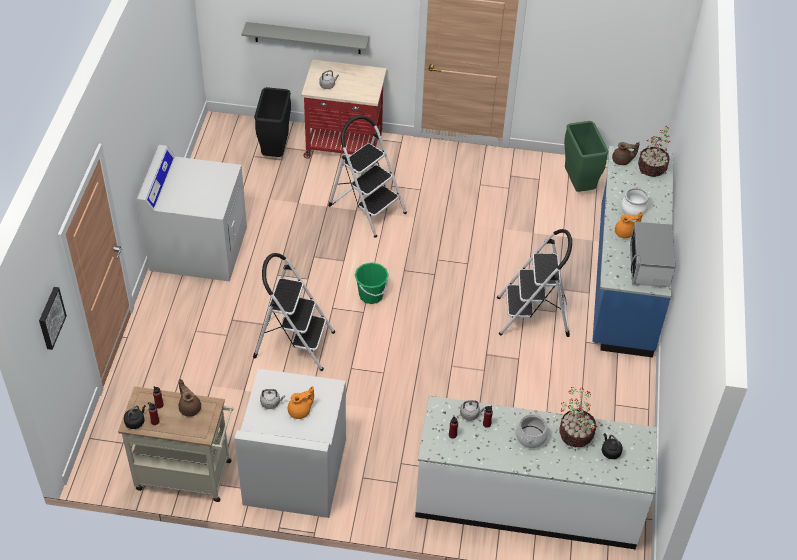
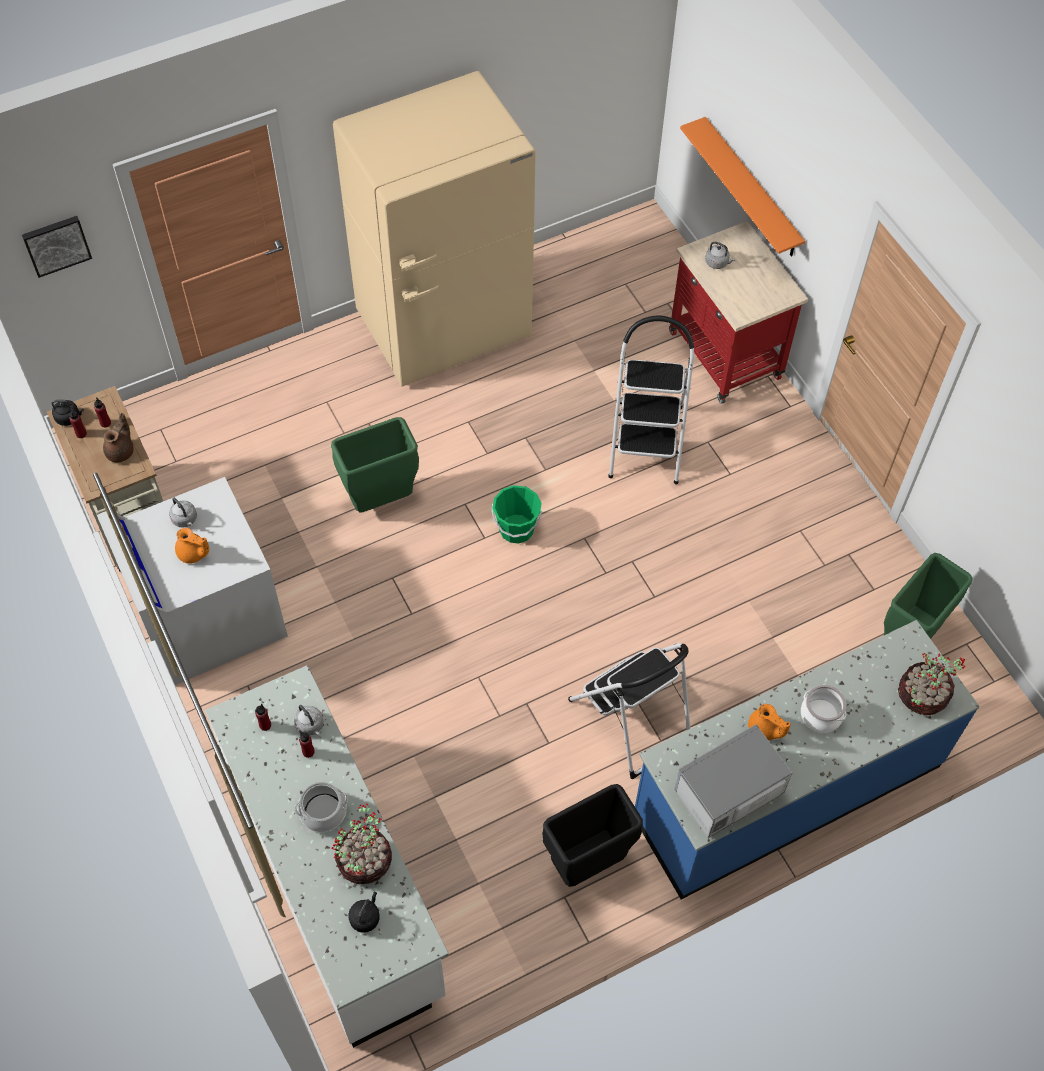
camera: 55 degrees right, 10 degrees up
white washing machine [137,145,247,282] -> beige fridge [333,71,536,386]
grey shelf [242,22,369,54] -> orange shelf [680,117,805,257]
step ladder [253,253,335,371] -> green trash can [331,417,419,513]
black trash can [254,87,291,157] -> black trash can moved to [542,784,643,887]
brown teapot [612,142,640,165] -> none

